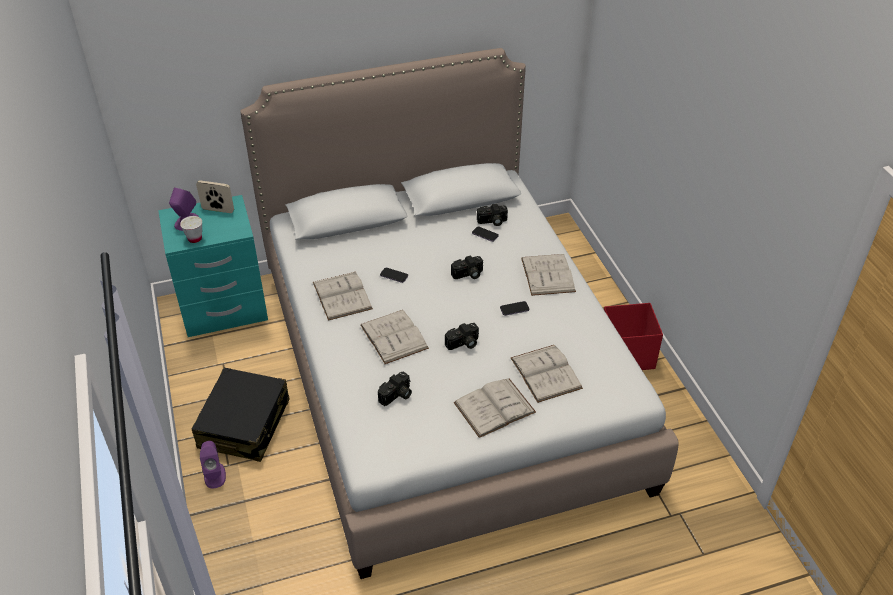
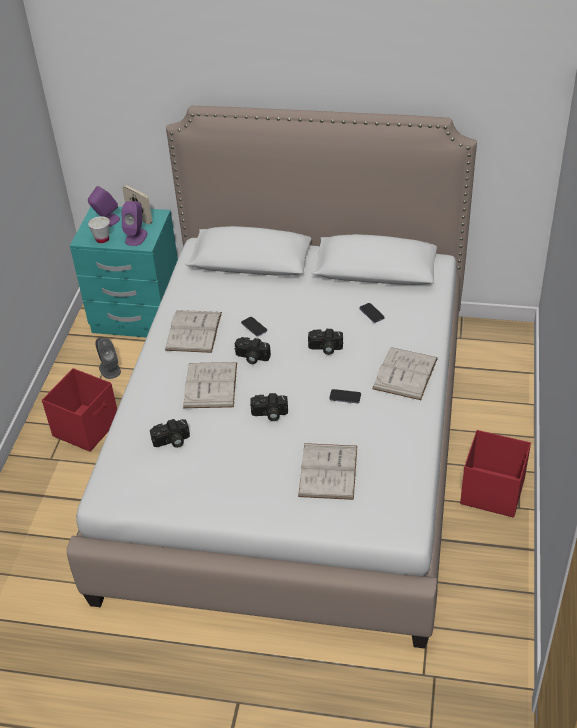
camera: 30 degrees right, 0 degrees up
black suitcase [192,368,289,462] -> red storage box [42,368,117,452]
purple speaker [200,441,226,488] -> purple speaker moved to [122,201,147,246]
white book [454,378,536,438] -> none
camera [477,204,508,226] -> camera moved to [235,337,271,364]
none -> grey speaker [95,337,121,379]

